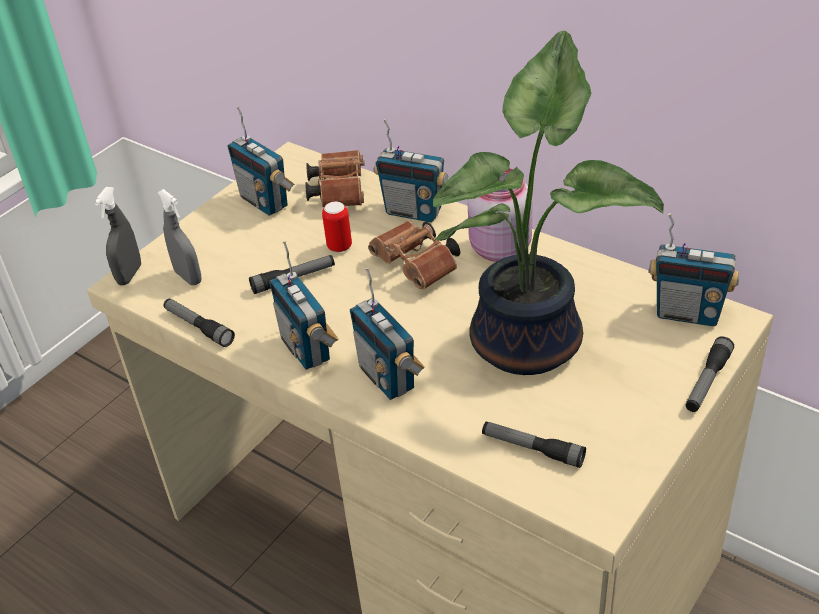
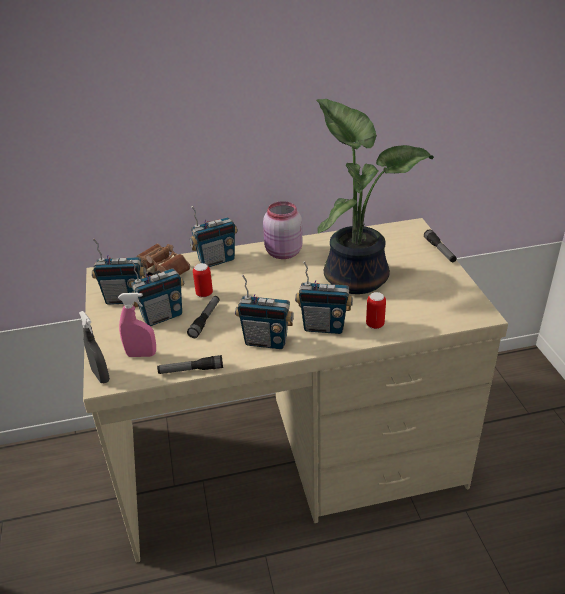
camera: 50 degrees left, 5 degrees down
grey spray bottle [158,189,202,285] -> pink spray bottle [118,293,156,357]
brown binoculars [368,221,460,290] -> none
flashlight [482,422,586,468] -> none
radio [648,213,740,326] -> radio moved to [130,260,184,326]
none -> can [366,292,386,329]

